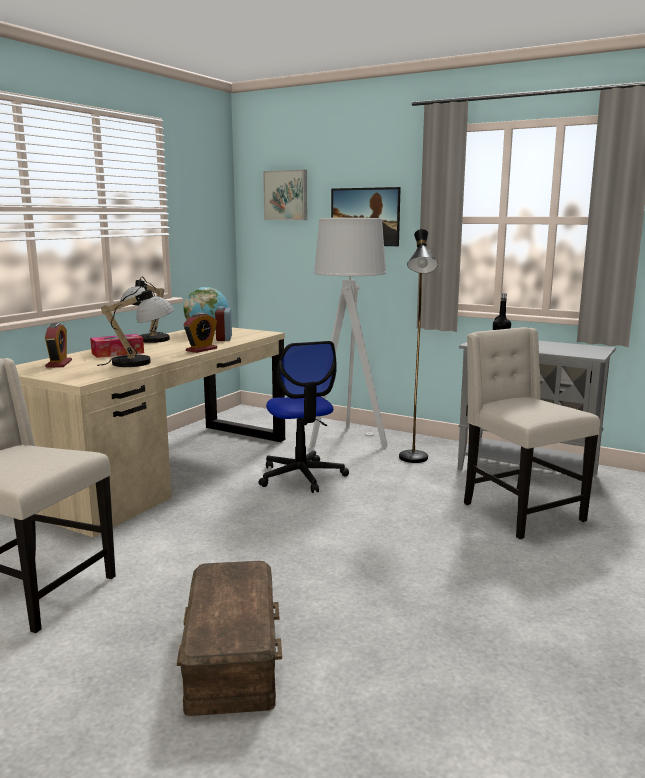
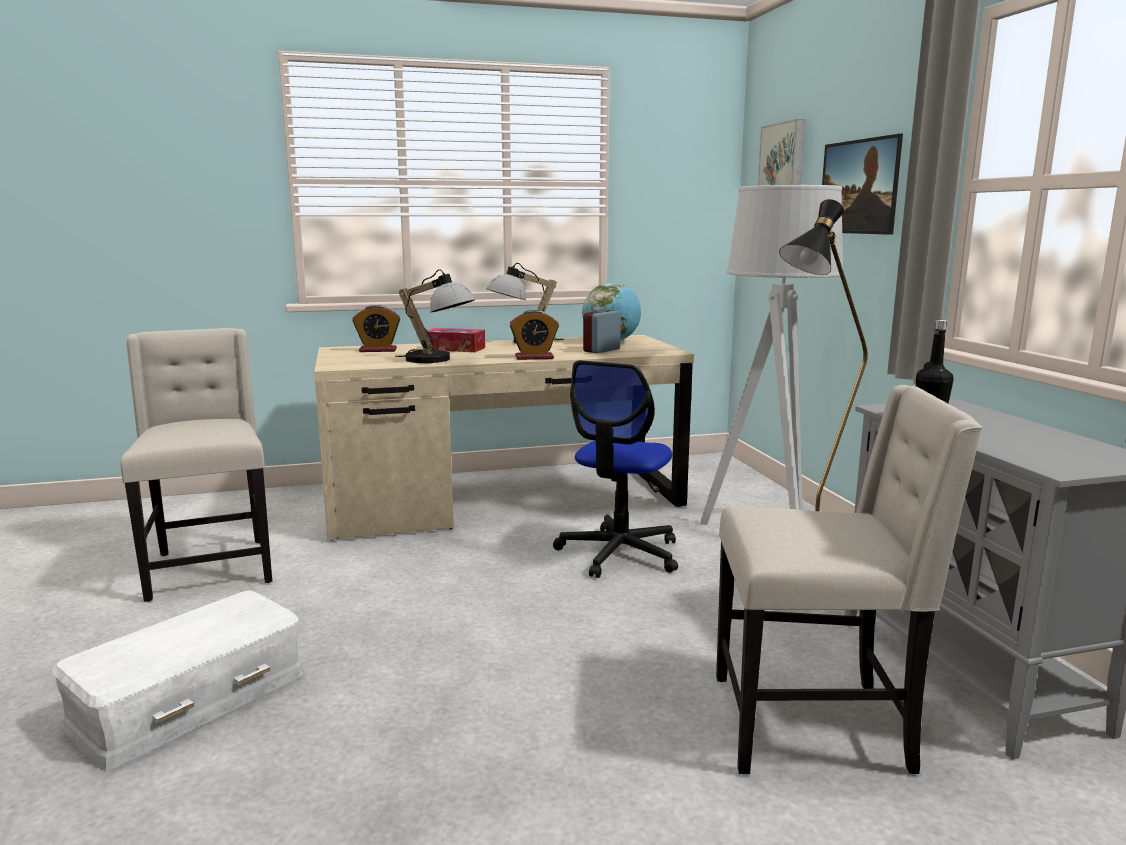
camera: 45 degrees right, 0 degrees up
alarm clock [45,323,72,368] -> alarm clock turned 45 degrees clockwise [352,305,400,352]
brown storage box [177,561,282,716] -> white storage box [52,590,303,771]
beige chair [464,327,600,539] -> beige chair turned 75 degrees clockwise [716,385,983,774]

